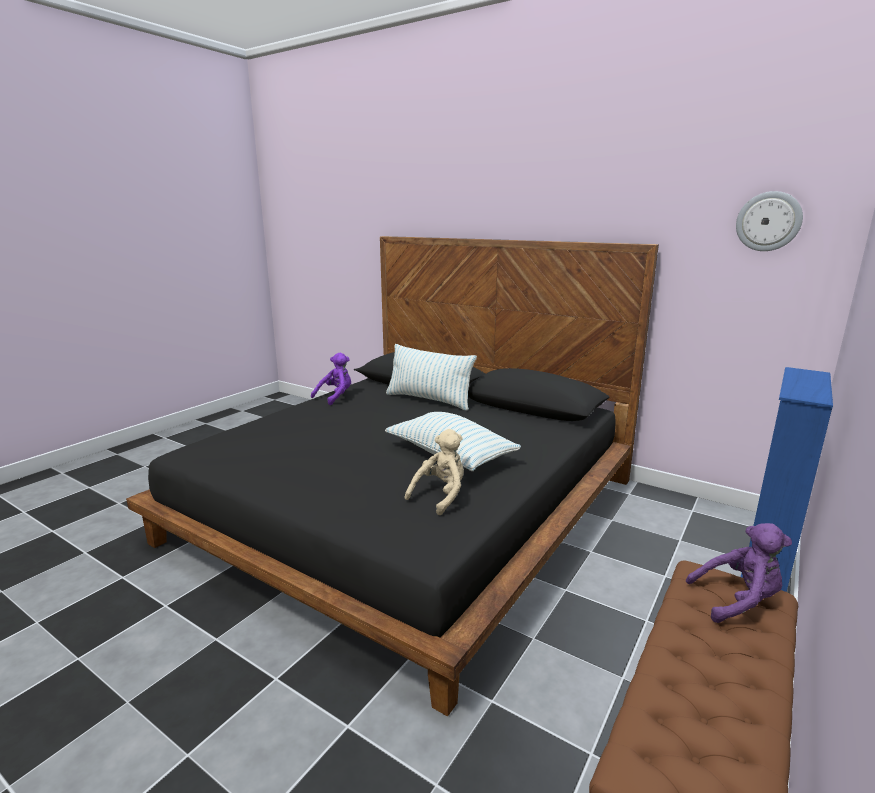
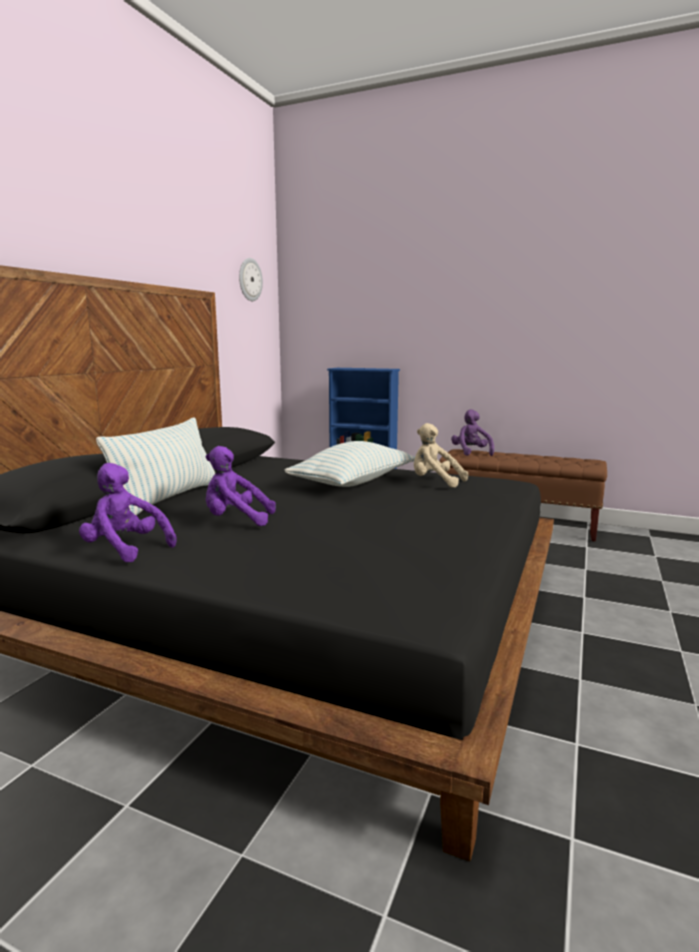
camera: 100 degrees left, 5 degrees down
none -> purple plush toy [206,446,276,526]

